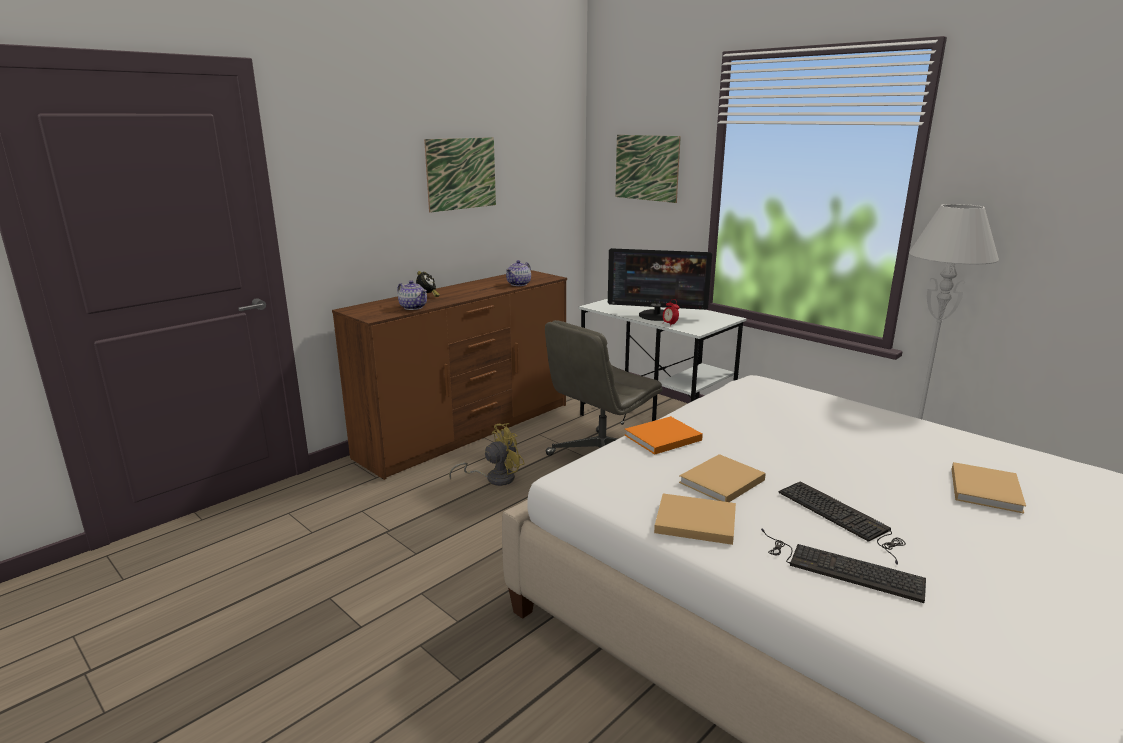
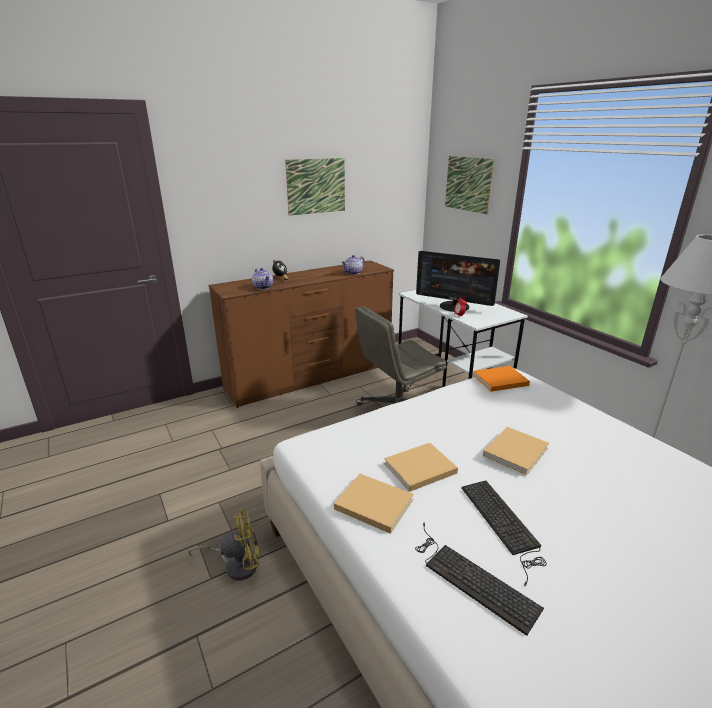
camera: 15 degrees right, 5 degrees up
yellow fan [449,423,525,486] -> yellow fan moved to [188,510,260,581]
orange book [625,416,703,455] -> orange book moved to [473,366,530,392]
beige book [952,462,1026,514] -> beige book moved to [483,427,549,475]

